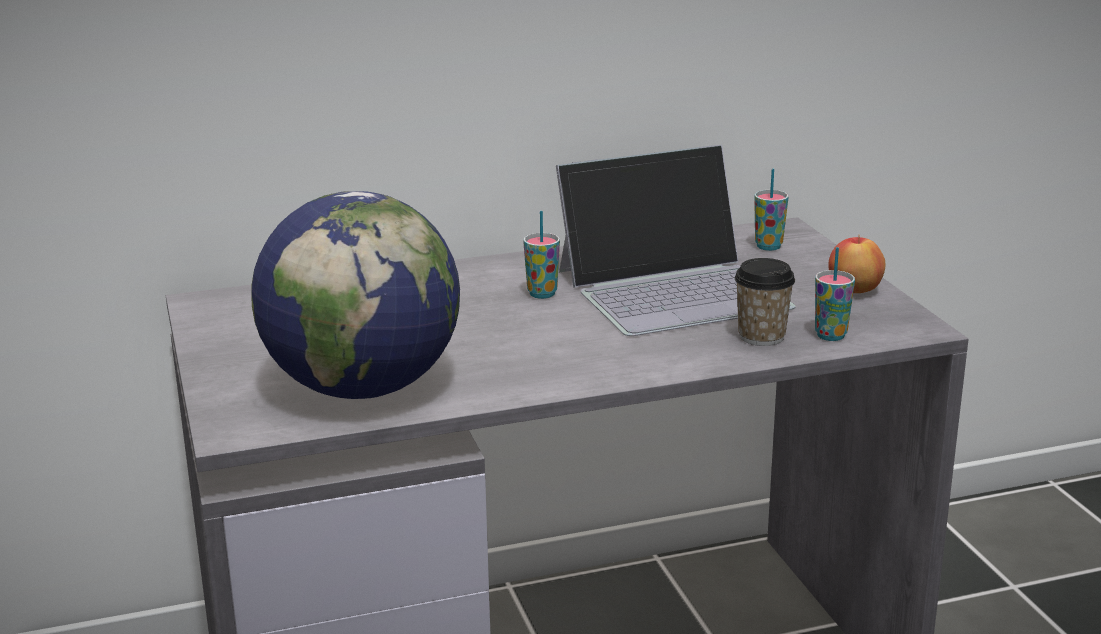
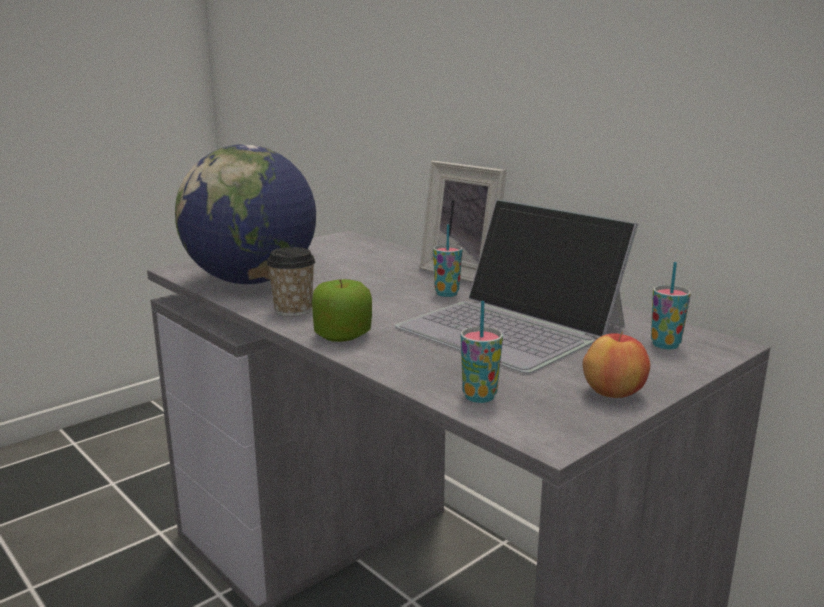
camera: 65 degrees right, 5 degrees down
cup [735,258,795,346] -> cup moved to [266,247,315,317]
none -> apple [312,279,372,342]
none -> picture frame [420,161,507,282]

